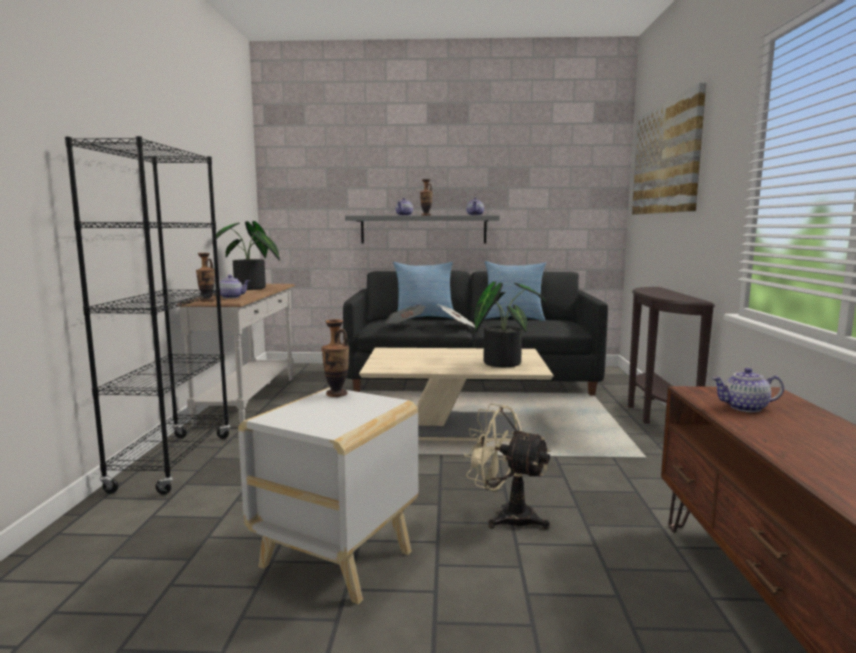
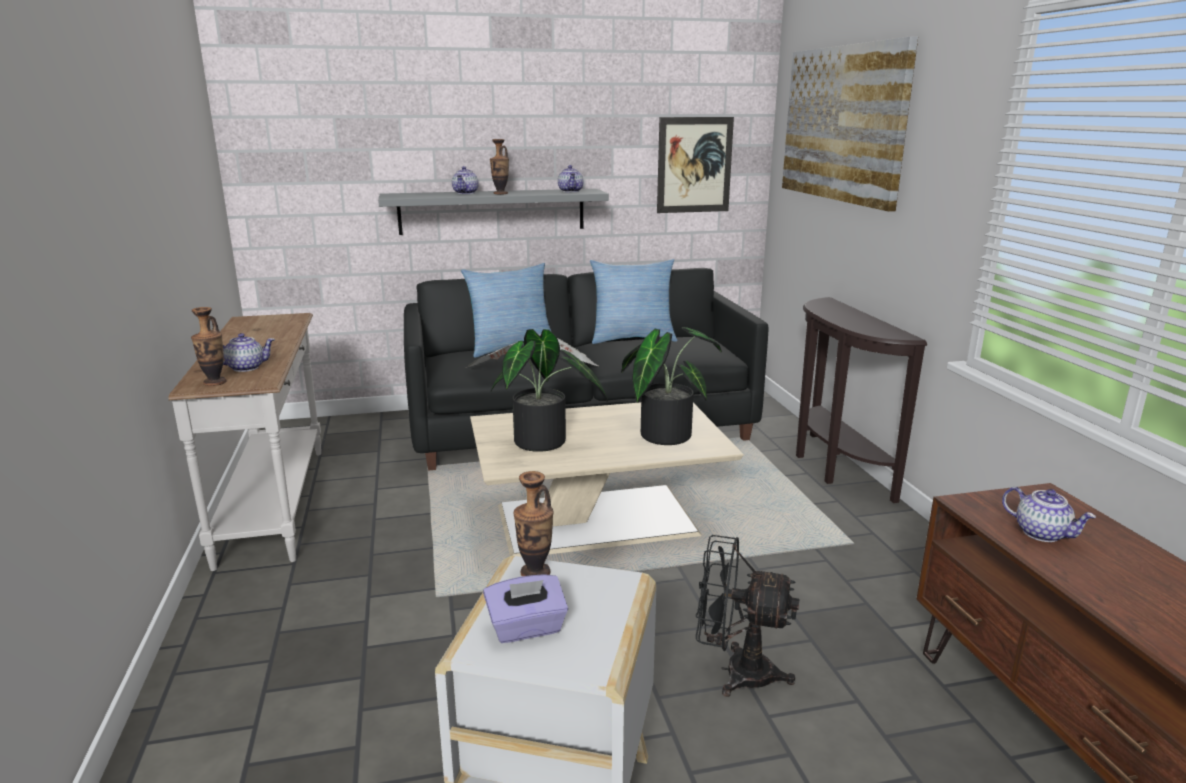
camera: 15 degrees left, 10 degrees up
black bookcase [65,136,231,495] -> none
potted plant [212,221,280,290] -> potted plant moved to [491,329,608,452]
beige fan [464,404,551,529] -> black fan [696,535,799,697]
teapot [712,368,784,412] -> teapot turned 120 degrees counterclockwise [1002,487,1096,542]
none -> purple tissue box [483,574,568,643]
none -> picture [657,117,734,213]

